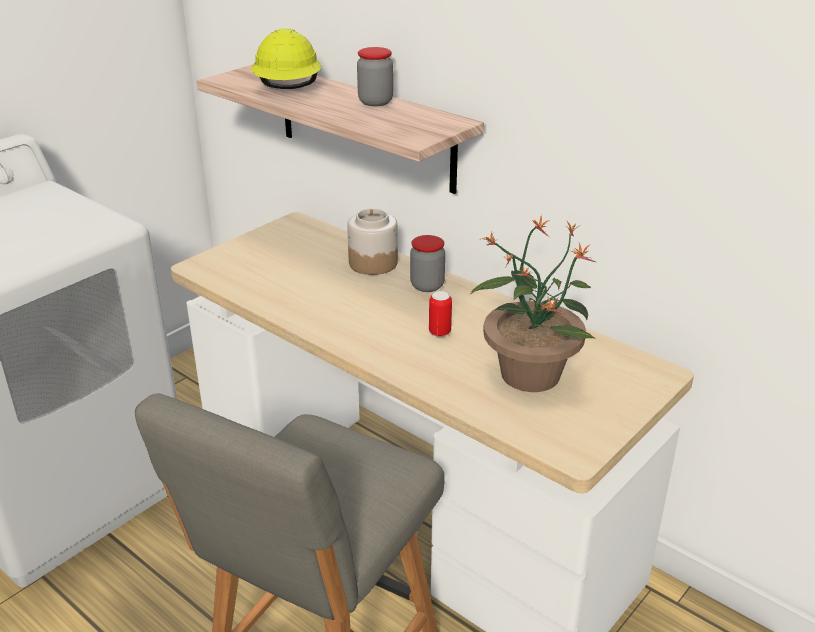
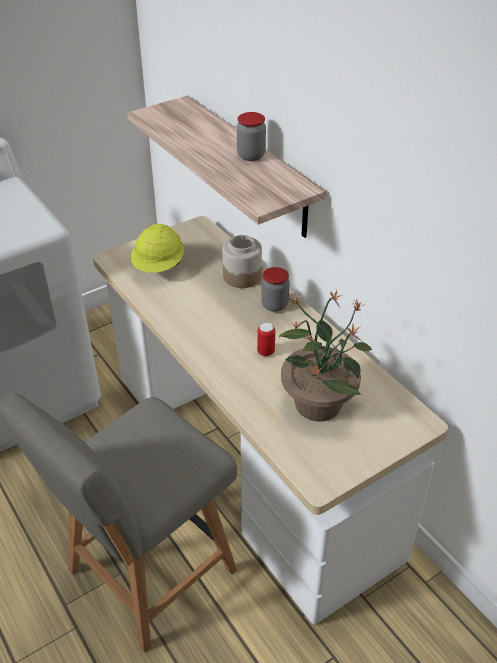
camera: 15 degrees right, 10 degrees up
yellow hard hat [251,28,321,89] -> yellow hard hat moved to [131,224,184,273]

